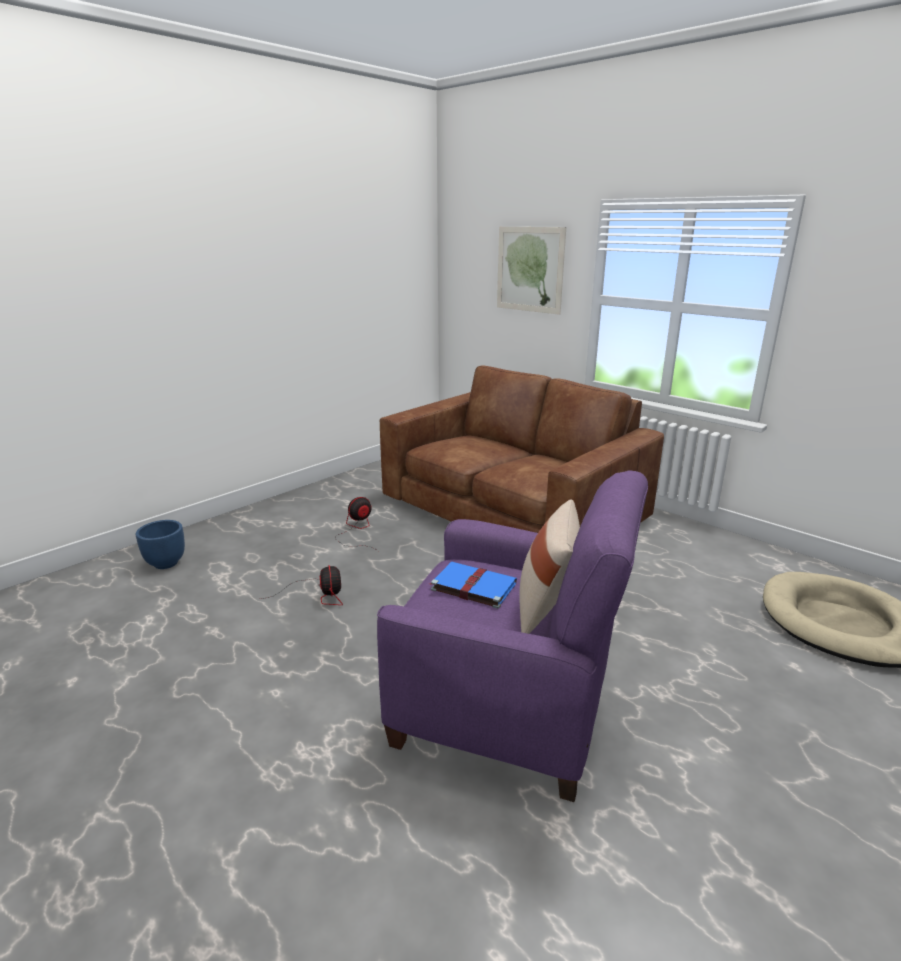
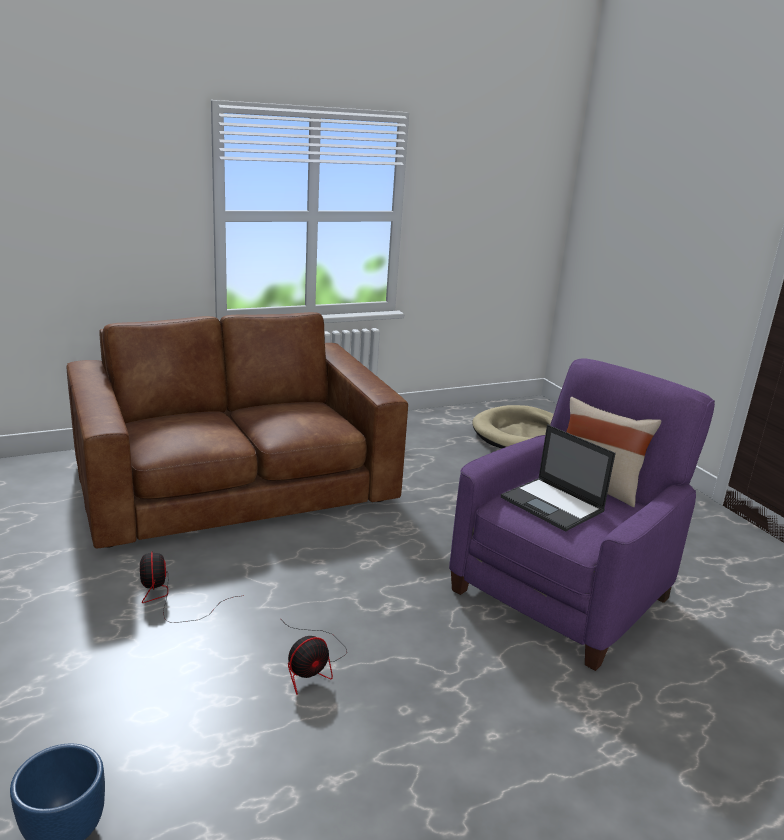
camera: 70 degrees left, 0 degrees up
fan [260,565,343,605] -> fan turned 135 degrees clockwise [286,624,347,695]
blue book [430,562,517,609] -> laptop [501,424,616,532]
picture [497,227,566,315] -> none

